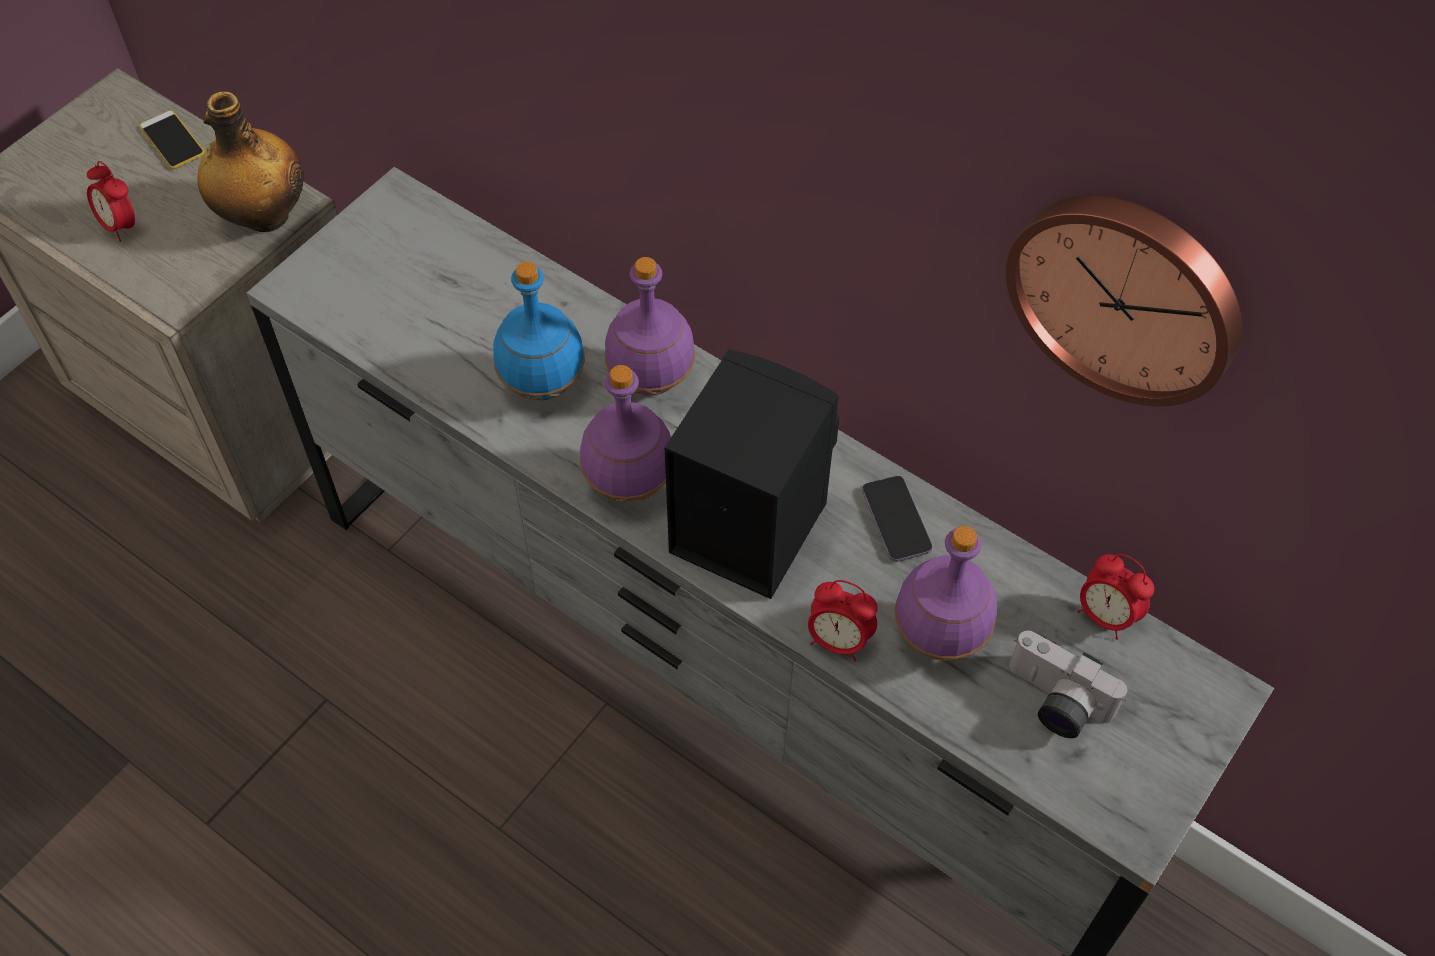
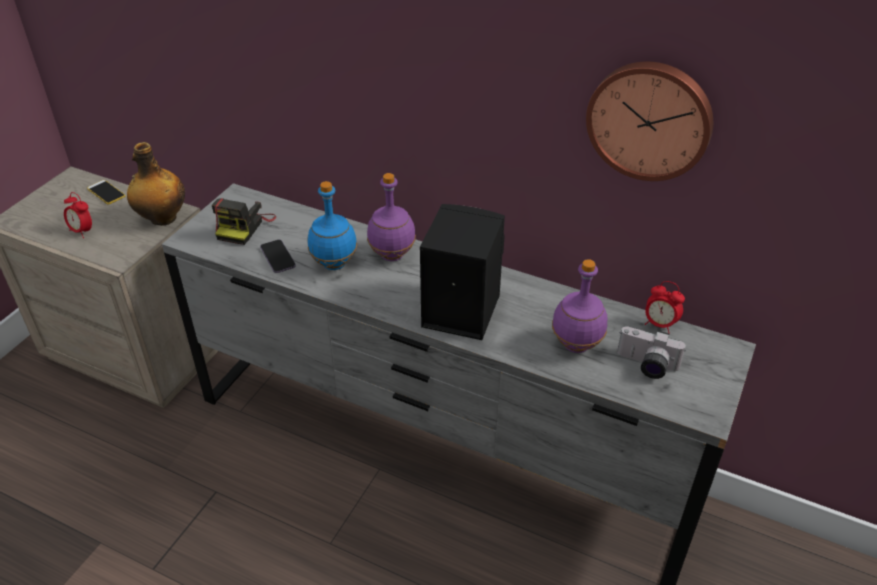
camera: 10 degrees left, 15 degrees down
purple bottle [580,365,671,501] -> none
alarm clock [808,580,878,661] -> none
phone [862,476,933,562] -> phone moved to [260,240,296,273]
none -> camera [212,198,276,245]

